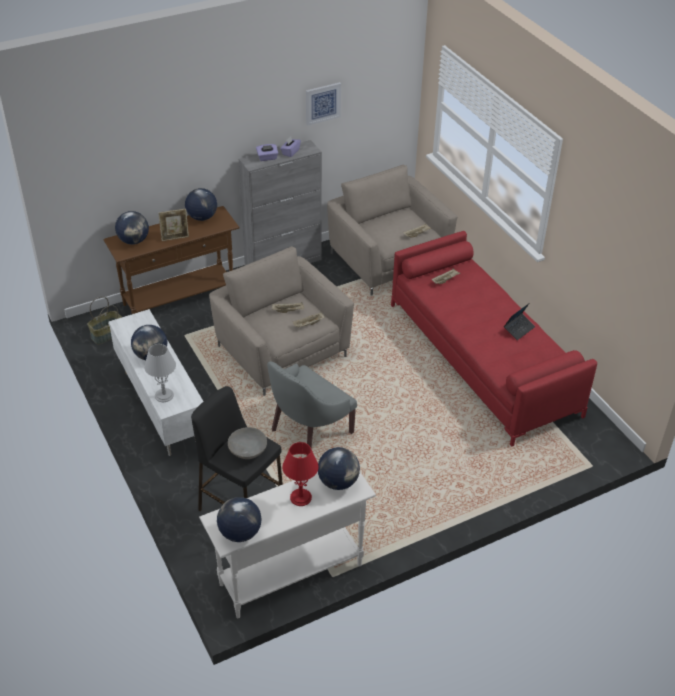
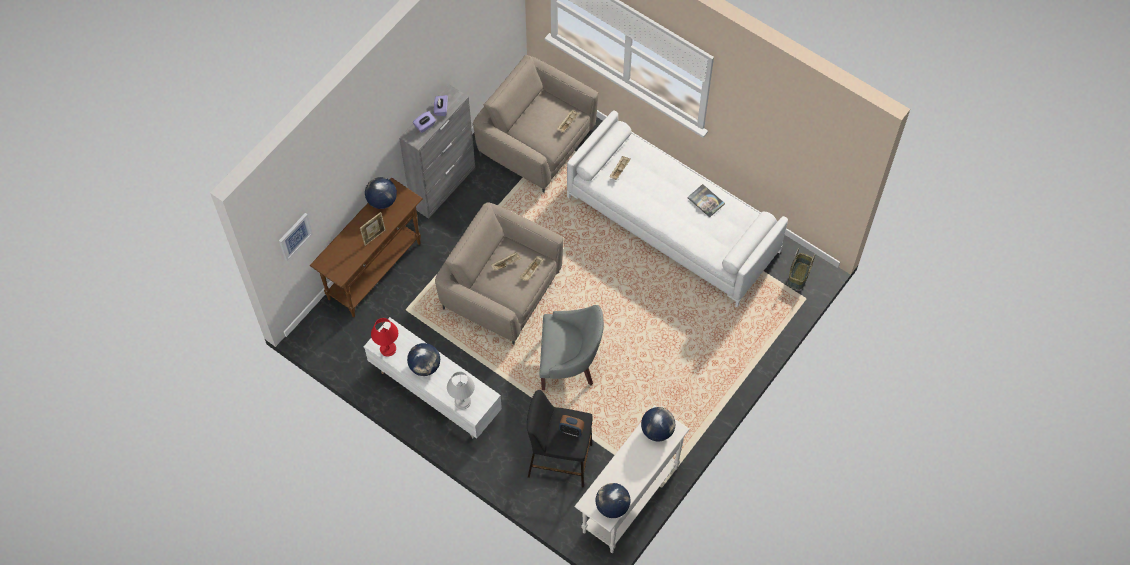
camera: 25 degrees left, 20 degrees up
basket [87,296,122,345] -> basket moved to [788,248,815,290]
globe [115,211,149,245] -> none
grey bowl [228,427,267,459] -> alarm clock [559,415,584,437]
grey armchair [267,361,357,456] -> grey armchair turned 105 degrees counterclockwise [540,305,604,390]
red table lamp [282,442,319,506] -> red table lamp moved to [371,318,398,356]
picture [306,82,341,126] -> picture moved to [279,213,313,261]
red sofa [391,231,597,447] -> white sofa [567,111,788,307]
laptop [504,304,535,340] -> book [687,184,725,217]

